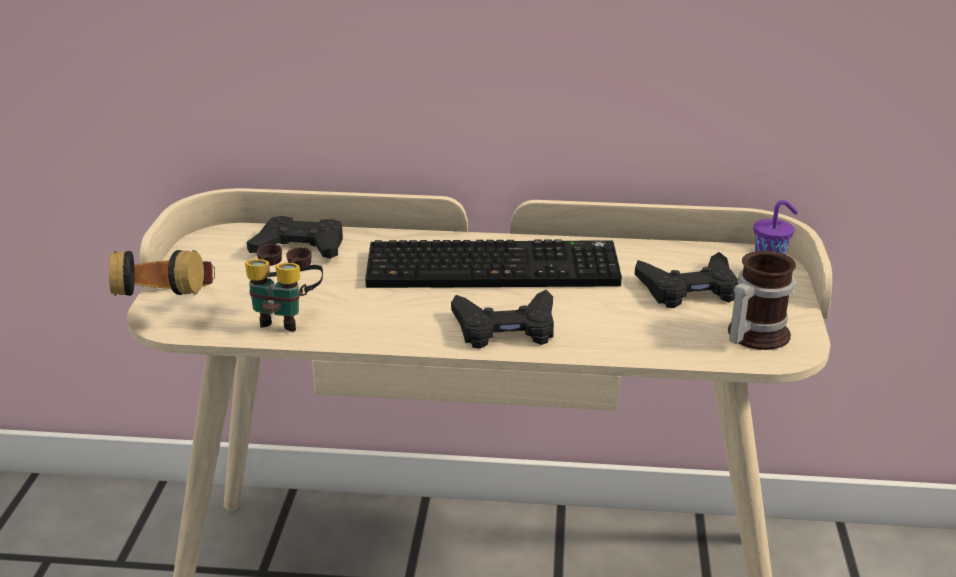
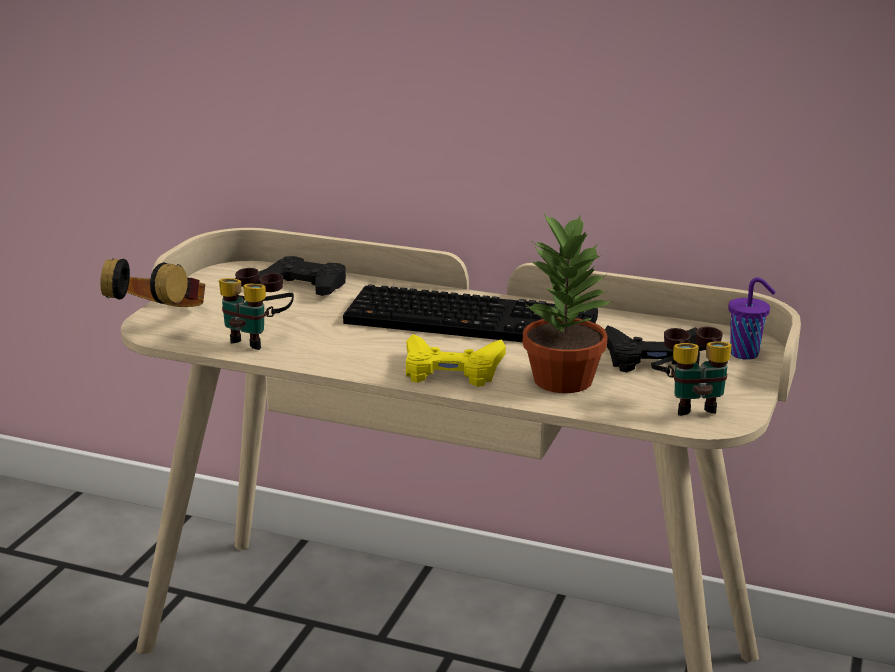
camera: 15 degrees right, 5 degrees down
black game controller [451,290,554,349] -> yellow game controller [406,334,506,387]
mug [728,251,796,350] -> binoculars [651,327,732,416]
none -> potted plant [523,213,614,393]

